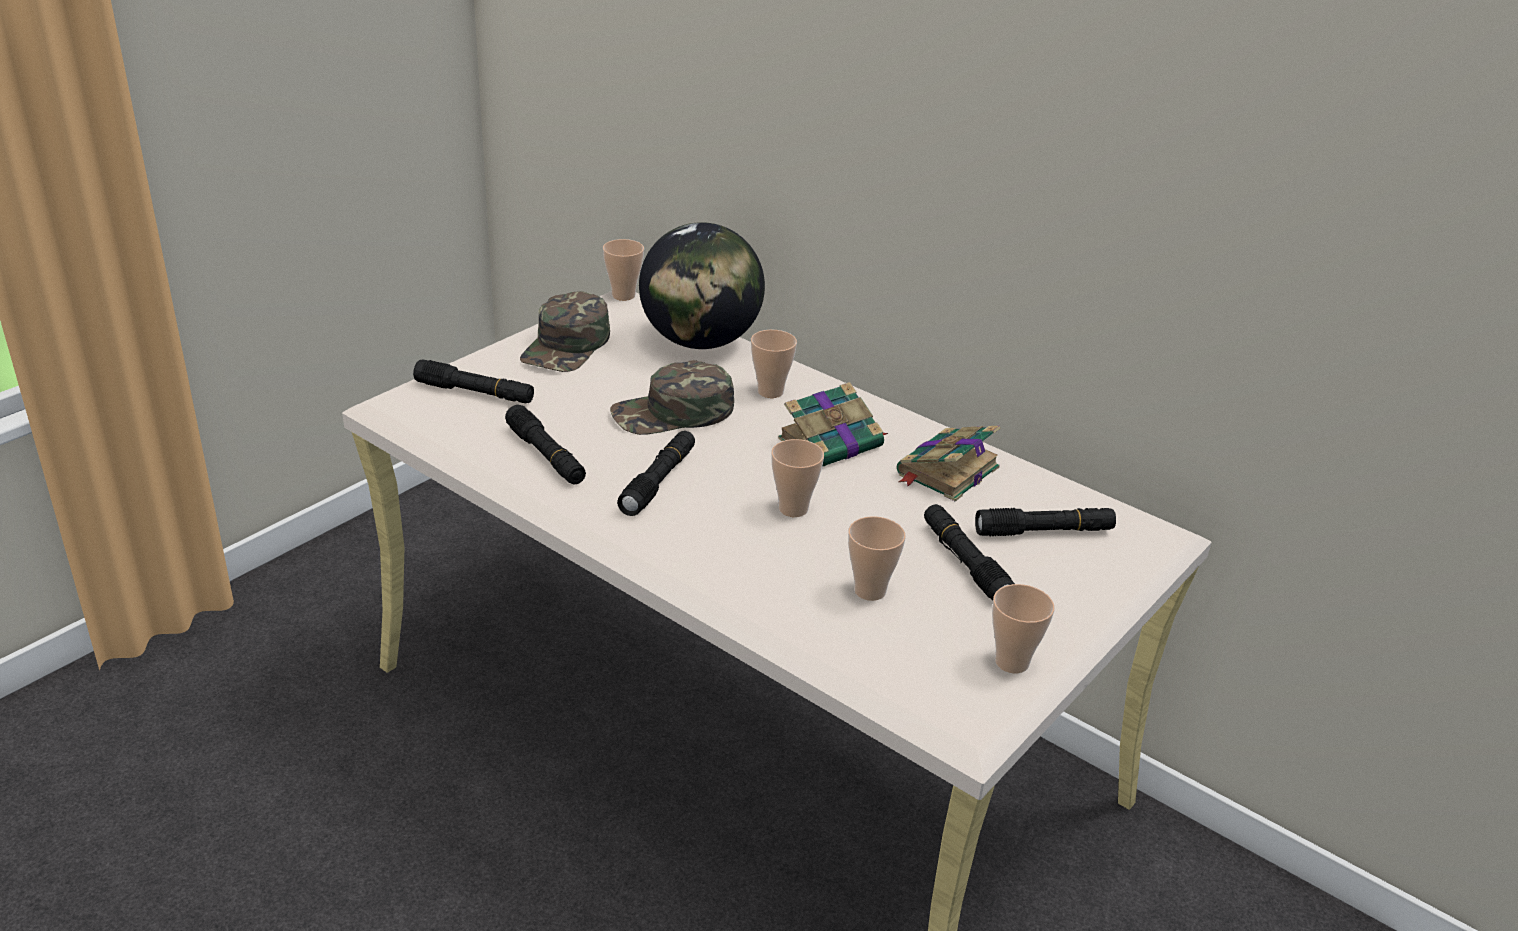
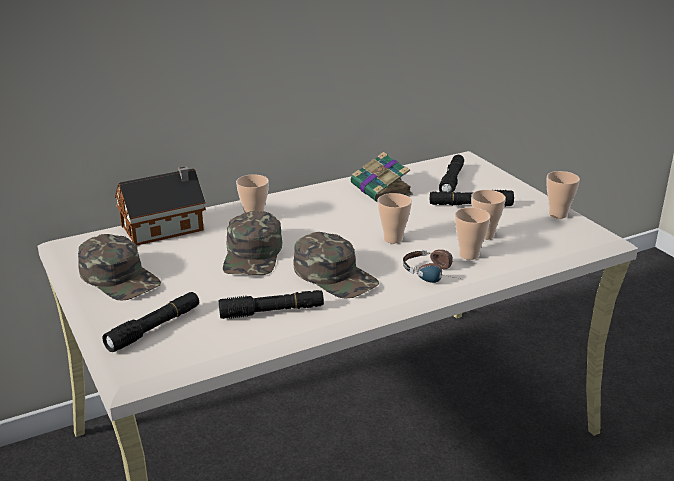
camera: 65 degrees left, 5 degrees down
cup [603,239,644,301] -> cup moved to [455,207,491,260]
black flashlight [617,431,695,516] -> green cap [294,232,379,298]
globe [639,222,765,349] -> toy house [115,166,206,246]
book [778,382,888,467] -> none
none -> headphones [403,249,460,283]

